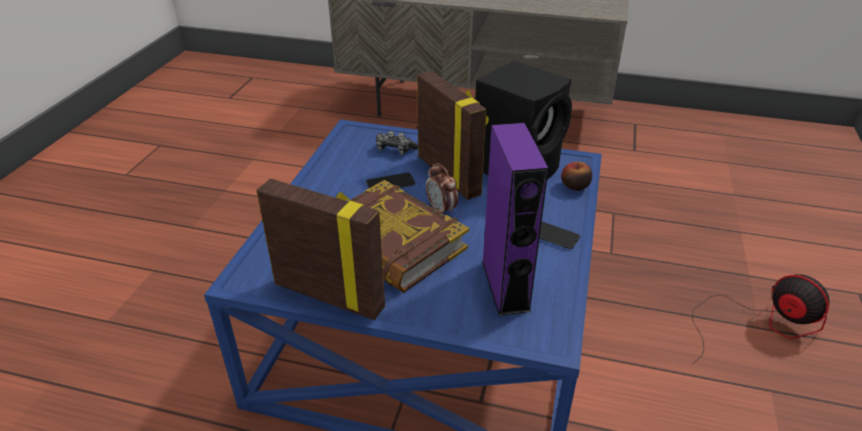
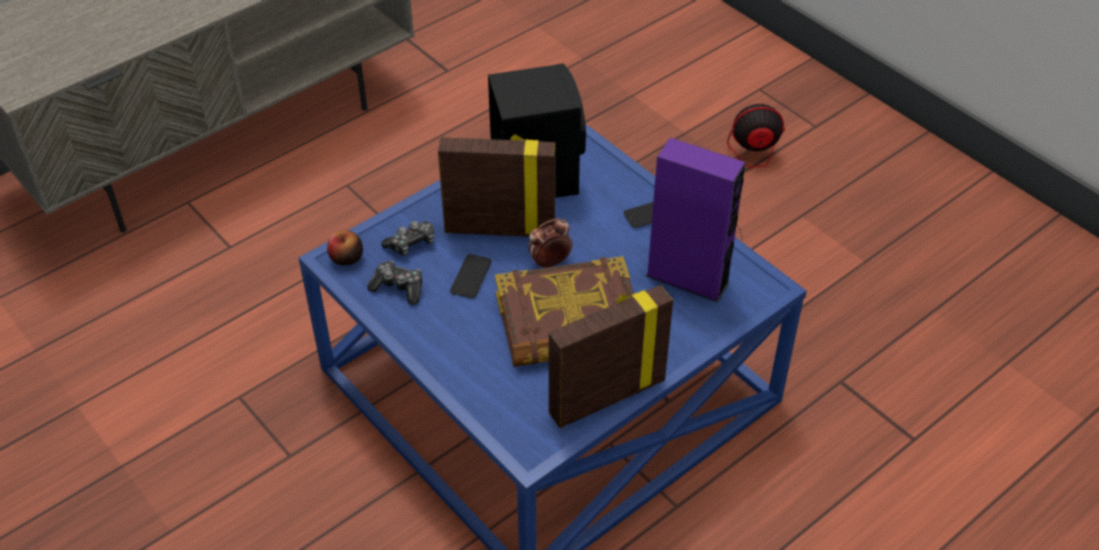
camera: 55 degrees left, 10 degrees up
alarm clock [426,163,458,214] -> alarm clock turned 150 degrees clockwise [528,218,573,268]
apple [561,162,592,191] -> apple moved to [327,230,363,265]
none -> game controller [367,261,422,305]

